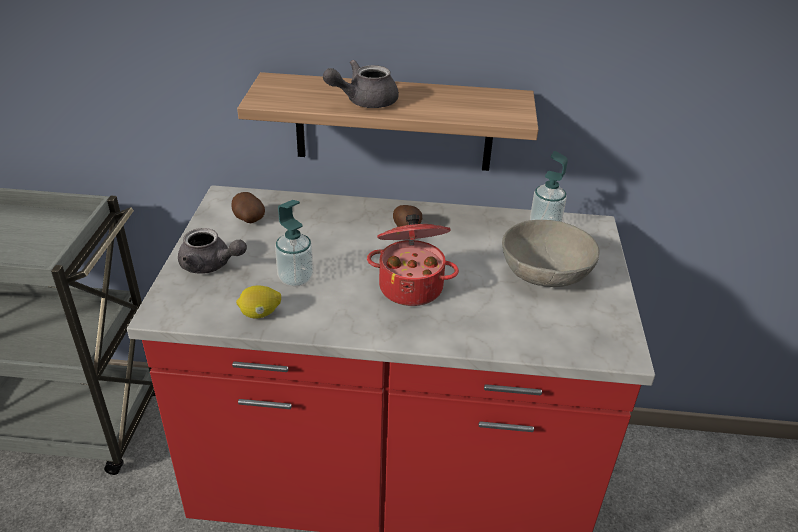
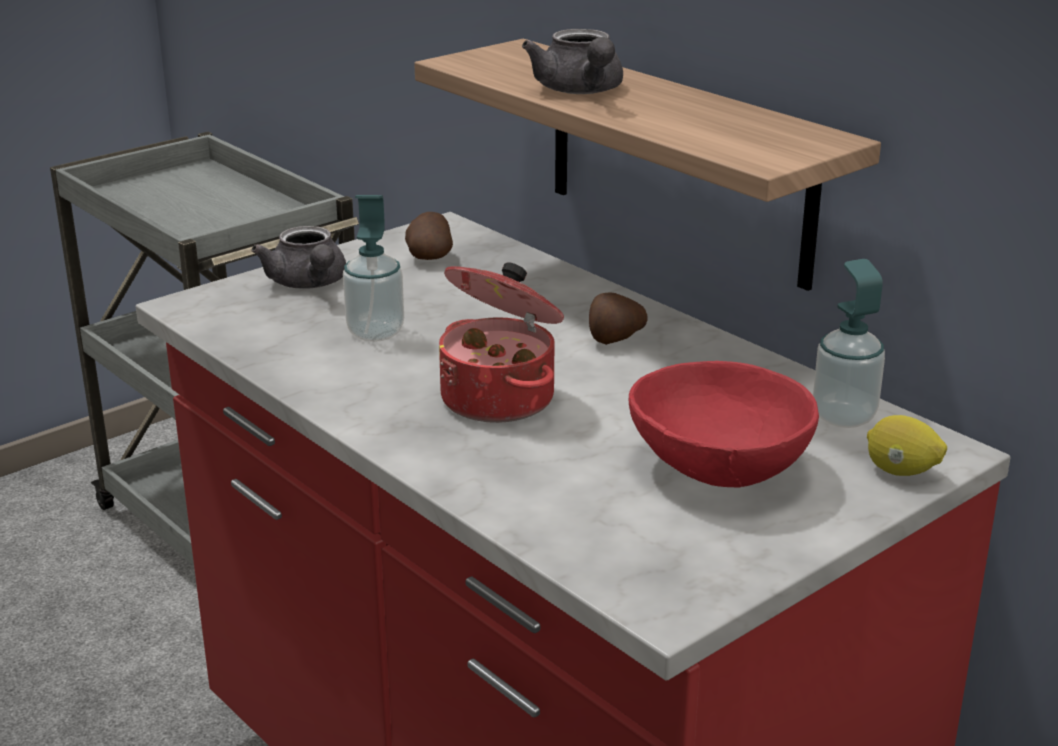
camera: 45 degrees right, 10 degrees down
lemon [236,286,281,319] -> lemon moved to [867,415,947,476]
grey teapot [323,60,399,108] -> grey teapot turned 120 degrees counterclockwise [522,29,623,94]
grey bowl [502,220,600,287] -> red bowl [629,361,819,487]

